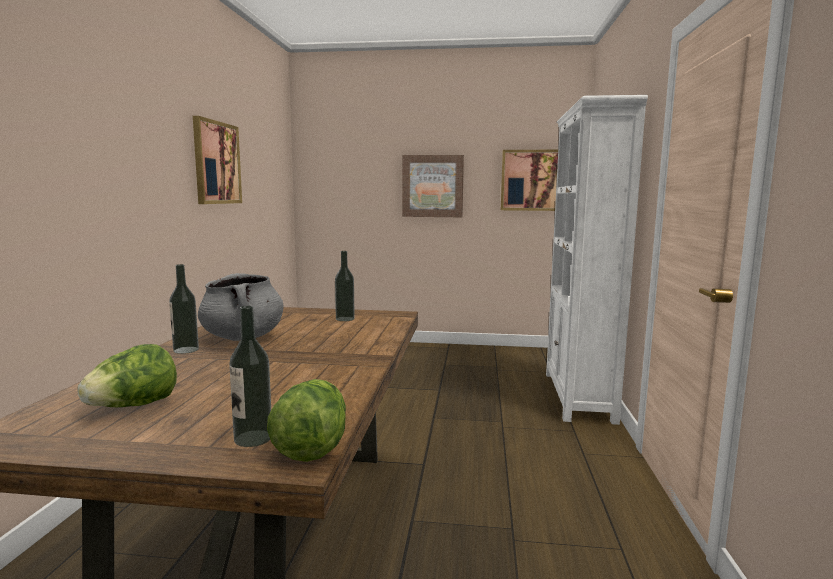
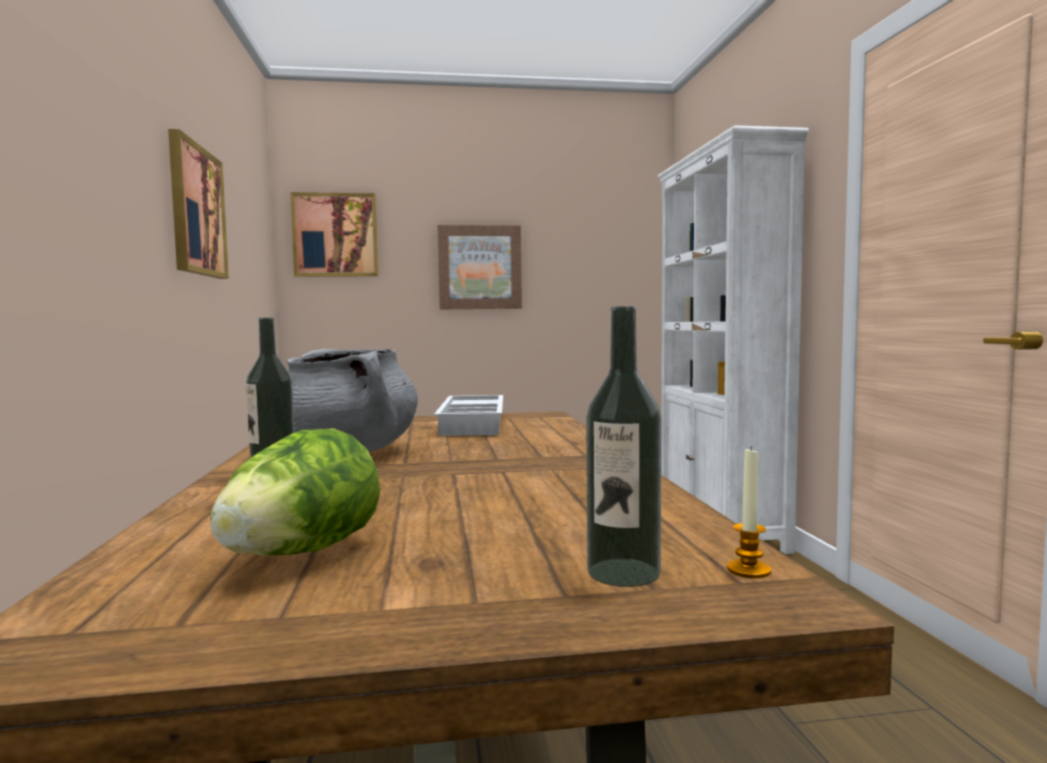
camera: 15 degrees left, 5 degrees down
lettuce [267,379,346,462] -> candle [727,447,771,578]
bottle [335,251,355,321] -> white tray [434,395,503,436]
picture [501,150,558,211] -> picture moved to [290,192,378,277]

